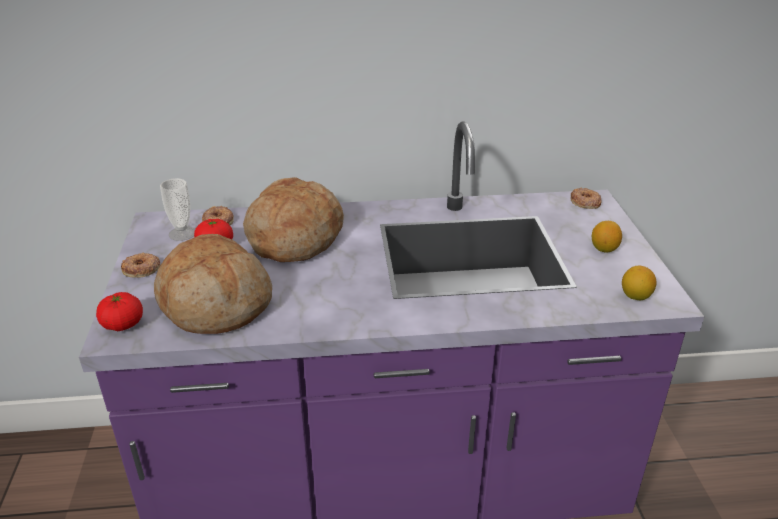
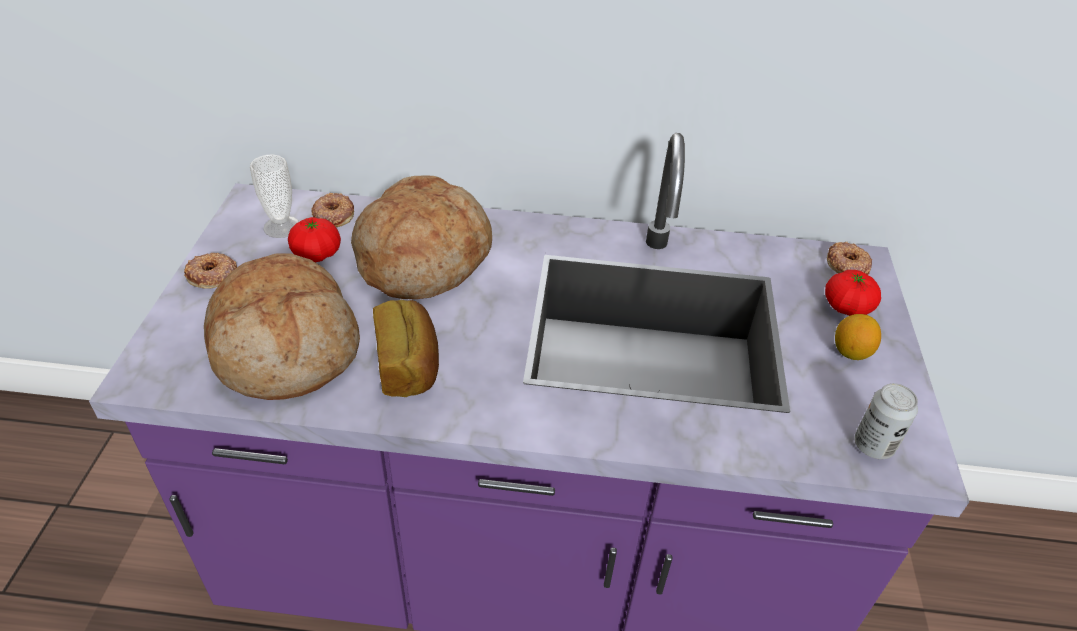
camera: 10 degrees right, 10 degrees up
tomato [96,292,143,331] -> tomato moved to [825,270,881,316]
lemon [622,266,657,300] -> can [854,383,918,459]
none -> bread [373,300,439,397]

